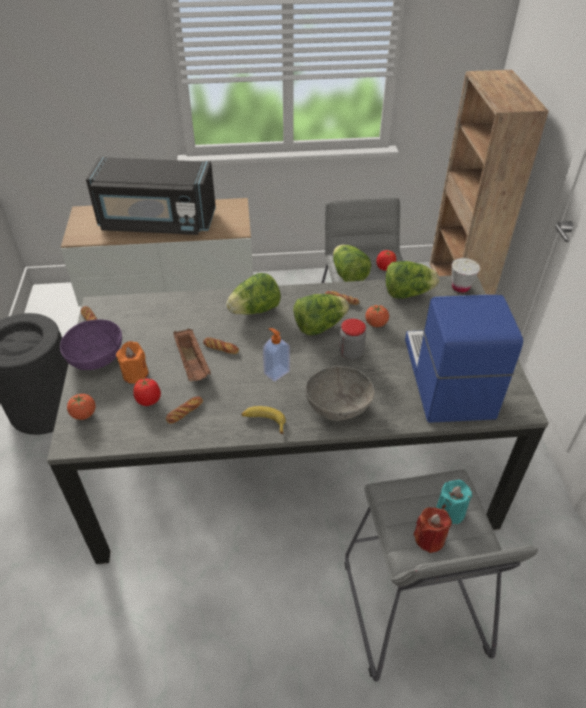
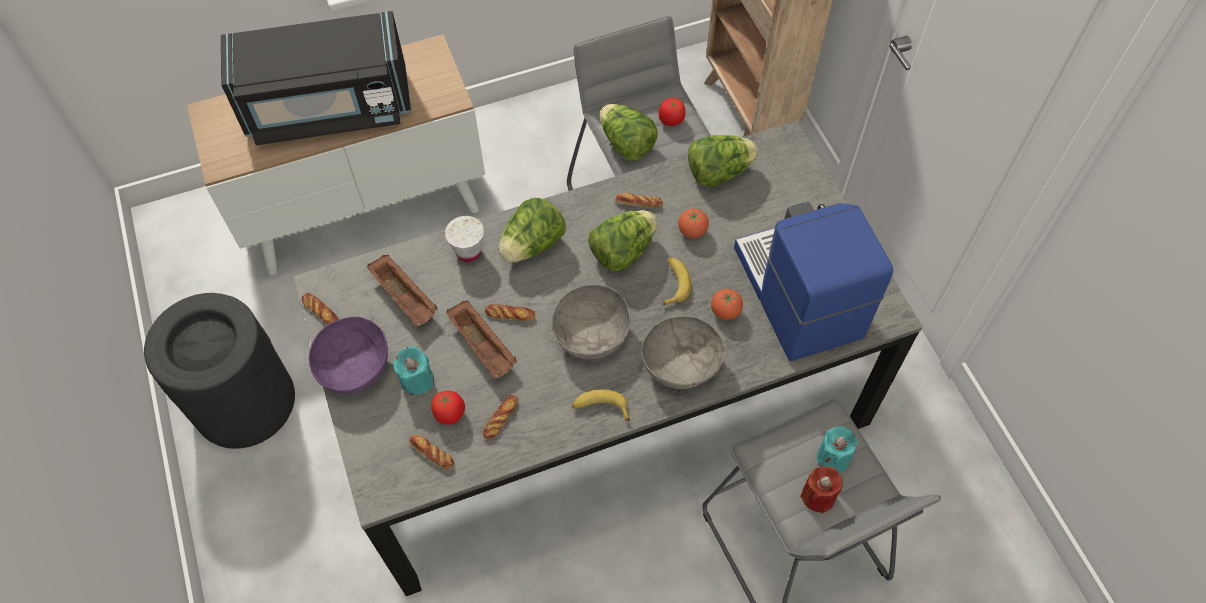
camera: 15 degrees left, 15 degrees up
tomato [67,394,96,420] -> tomato moved to [711,289,743,320]
orange candle [116,341,149,384] -> turquoise candle [393,346,434,395]
soap dispenser [263,328,290,381] -> grey bowl [552,284,631,359]
jar [339,319,366,360] -> banana [663,257,691,306]
white cup [452,258,480,293] -> white cup moved to [445,216,484,262]
none -> brown tray [367,255,438,327]
none -> bread [409,434,455,470]

